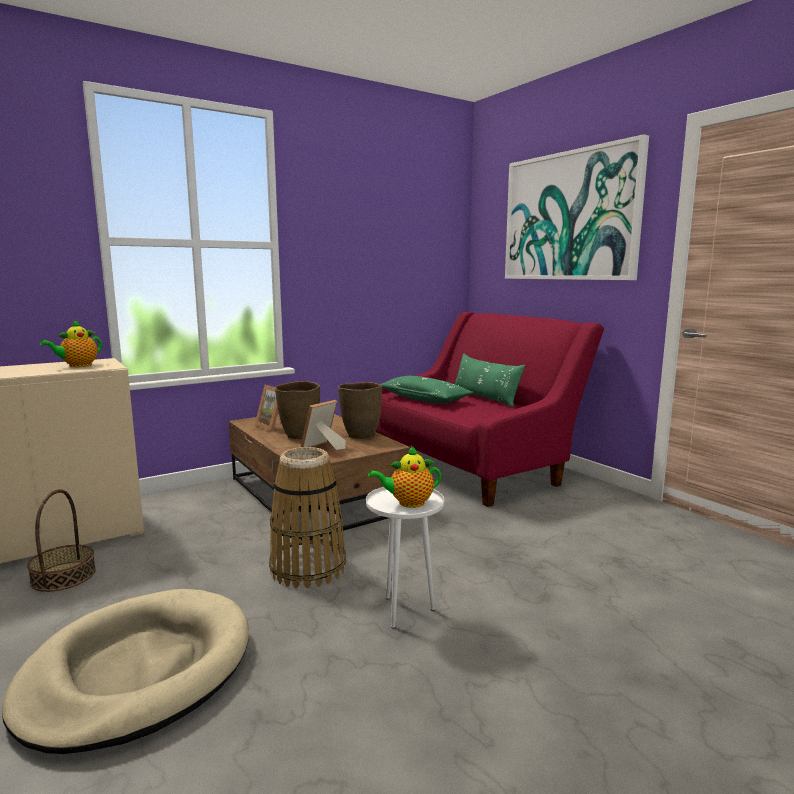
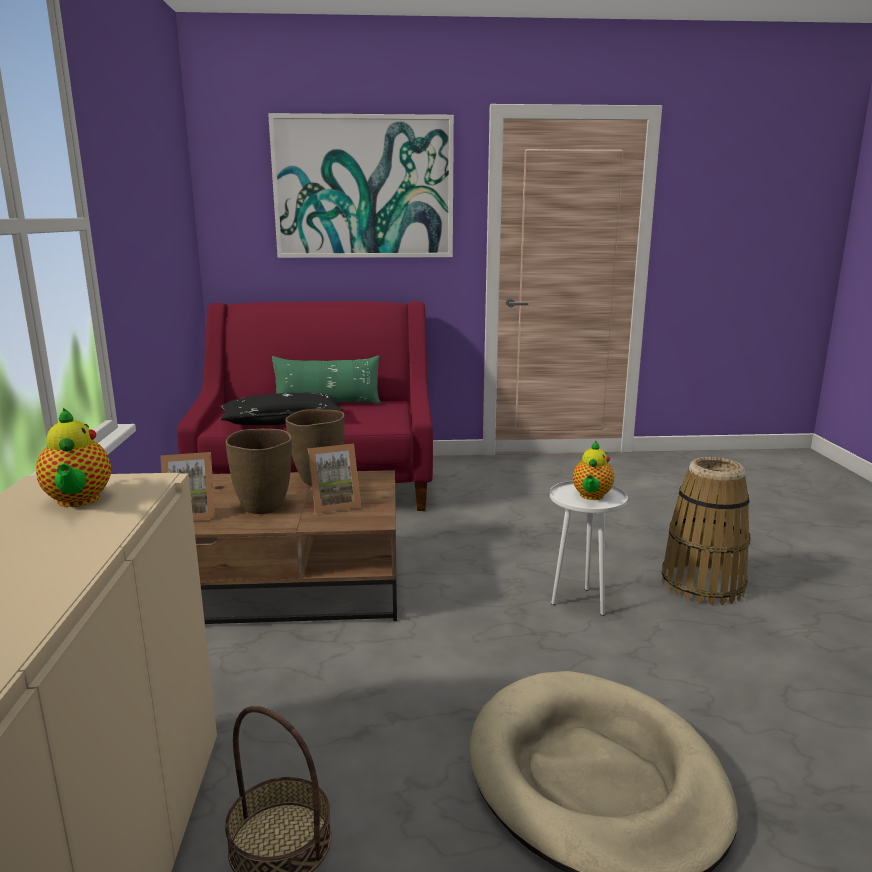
camera: 60 degrees left, 5 degrees up
basket [269,447,346,588] -> basket moved to [661,457,750,605]
picture frame [301,400,346,450] -> picture frame turned 90 degrees counterclockwise [308,443,361,514]
green pillow [380,376,473,403] -> black pillow [220,393,344,425]

